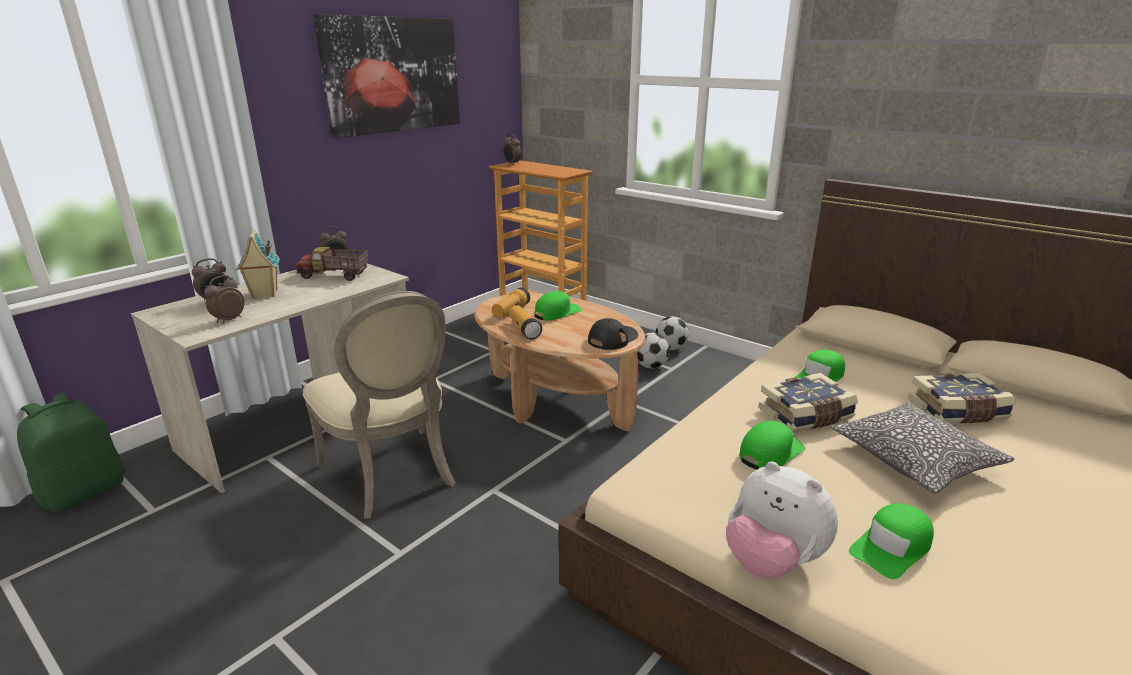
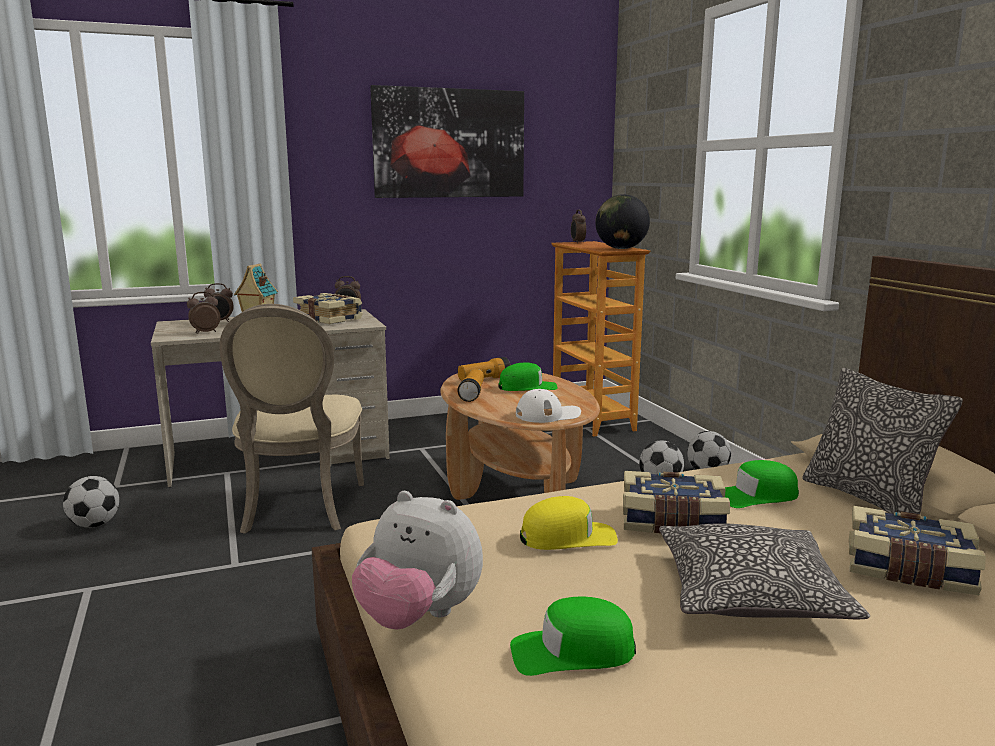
camera: 30 degrees right, 10 degrees down
green backpack [17,393,125,512] -> none
toy truck [296,247,368,281] -> book [293,293,363,324]
black cap [588,318,638,350] -> white cap [516,389,581,423]
plush toy [726,462,838,578] -> plush toy turned 45 degrees counterclockwise [352,491,483,630]
green cap [739,421,805,470] -> yellow cap [520,496,618,550]
none -> football [63,476,119,528]
none -> globe [595,194,650,249]
none -> pillow [802,368,963,514]

